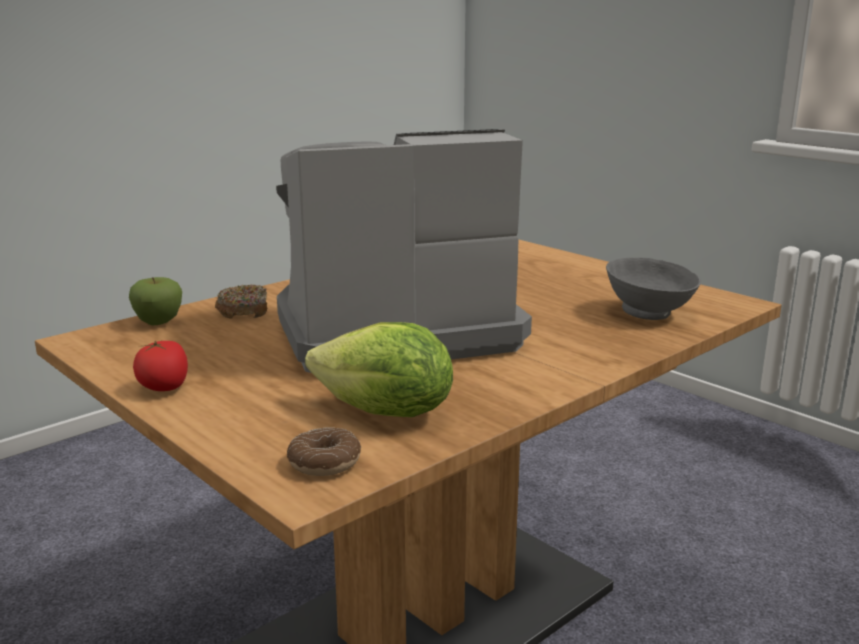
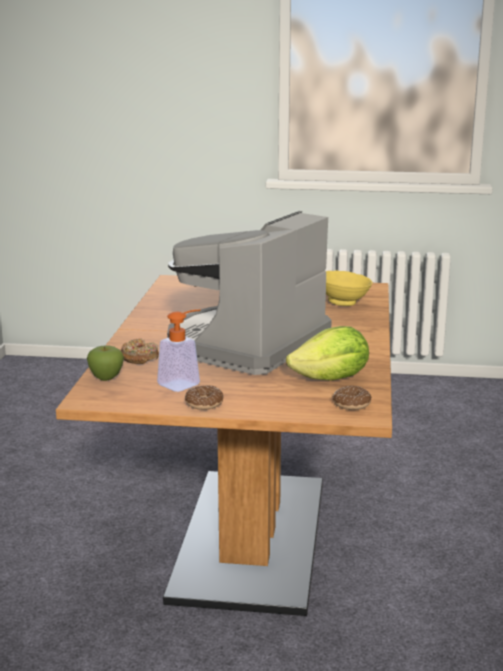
camera: 40 degrees left, 0 degrees up
tomato [133,340,188,391] -> donut [185,385,224,410]
grey bowl [606,257,701,320] -> yellow bowl [326,271,373,306]
none -> soap dispenser [157,309,201,392]

